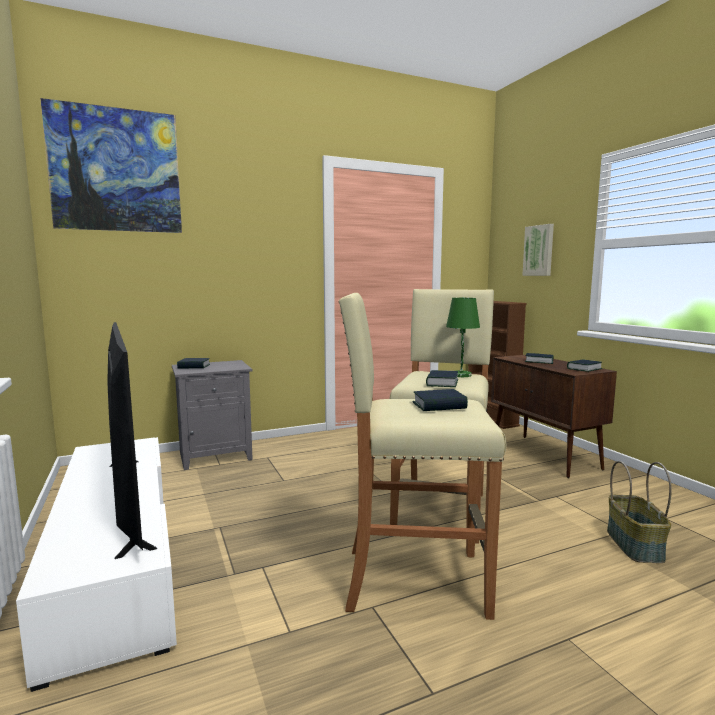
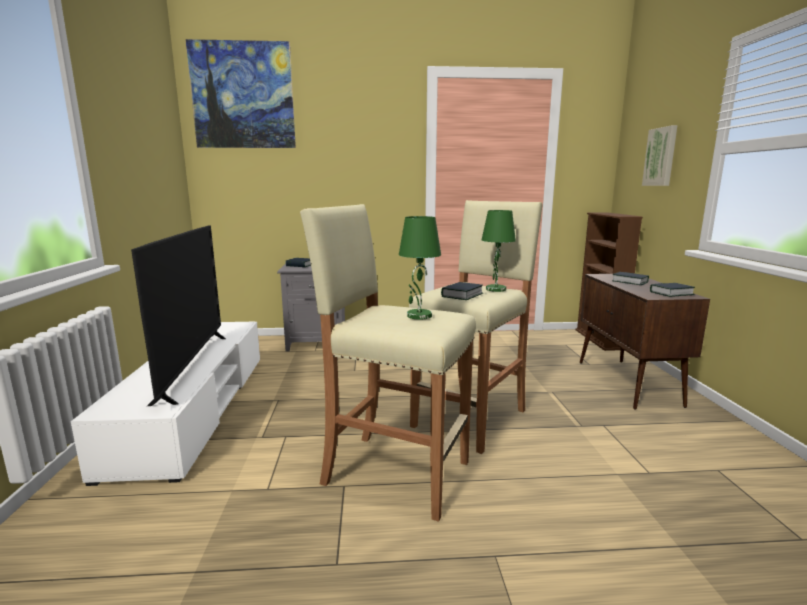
camera: 20 degrees right, 5 degrees up
book [413,389,468,411] -> green table lamp [399,216,441,319]
basket [607,461,672,563] -> none

